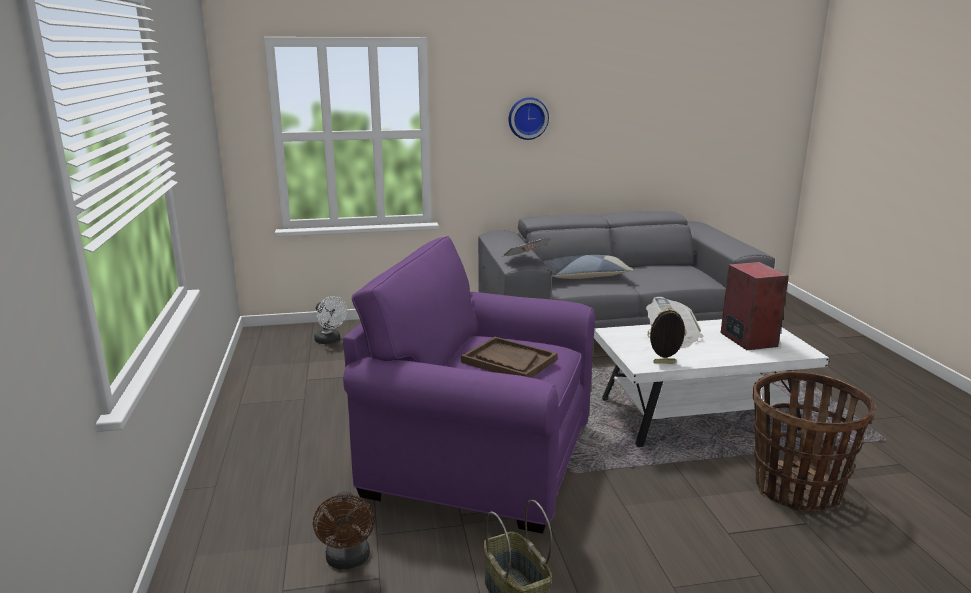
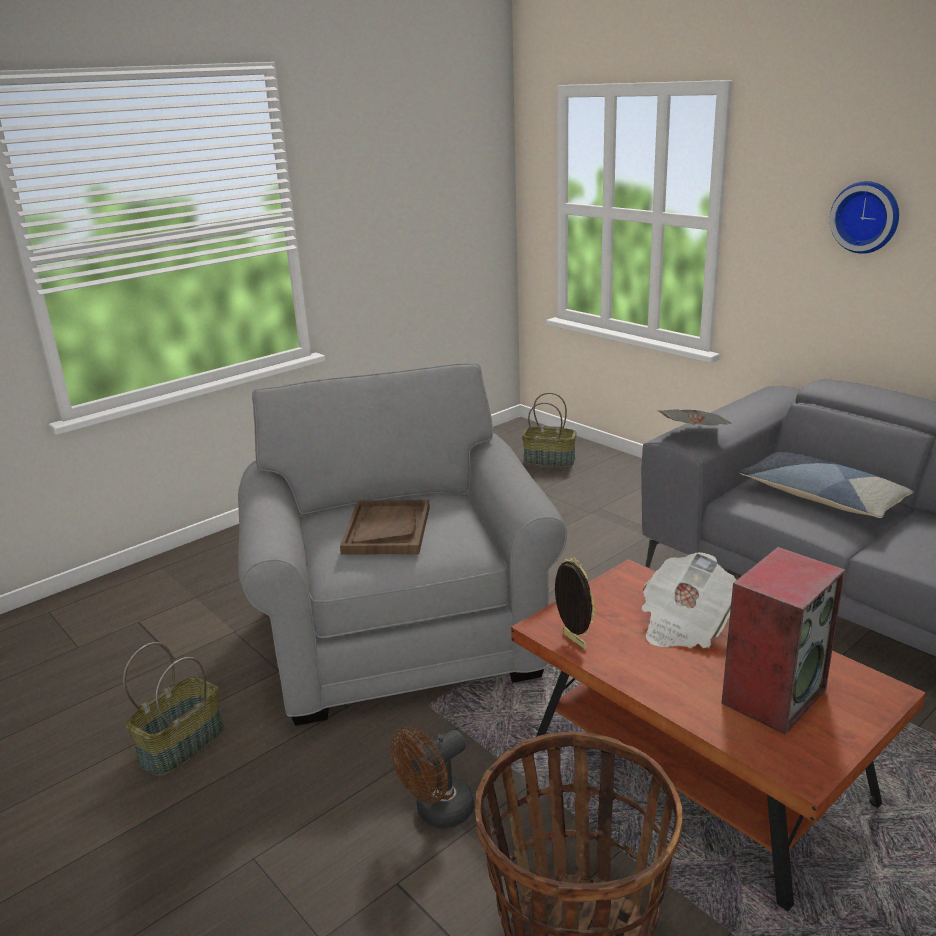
camera: 60 degrees right, 5 degrees up
brown fan [313,491,375,569] -> brown fan moved to [391,727,474,828]
white fan [314,296,347,344] -> basket [522,393,577,467]
purple armchair [343,236,595,534] -> grey armchair [238,363,567,726]
white coffee table [594,319,829,447] -> brown coffee table [511,559,926,912]

